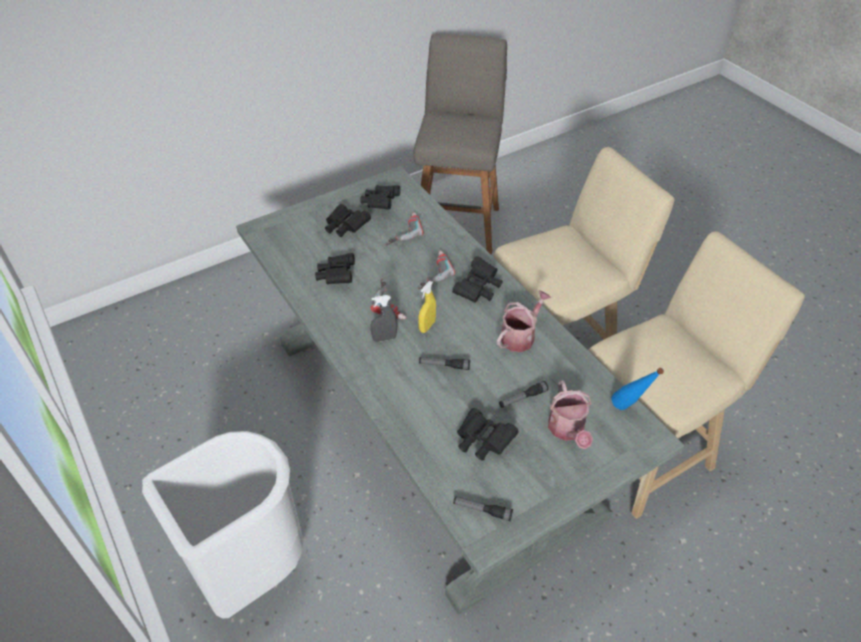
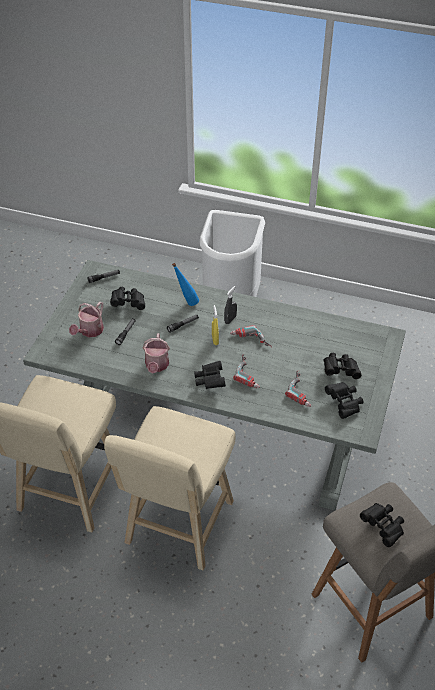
camera: 140 degrees right, 0 degrees up
black binoculars [315,253,355,284] -> black binoculars moved to [360,503,404,547]
watering can [548,380,593,449] -> watering can turned 105 degrees counterclockwise [69,302,104,337]
blue bottle [612,368,664,410] -> blue bottle moved to [172,263,199,306]

